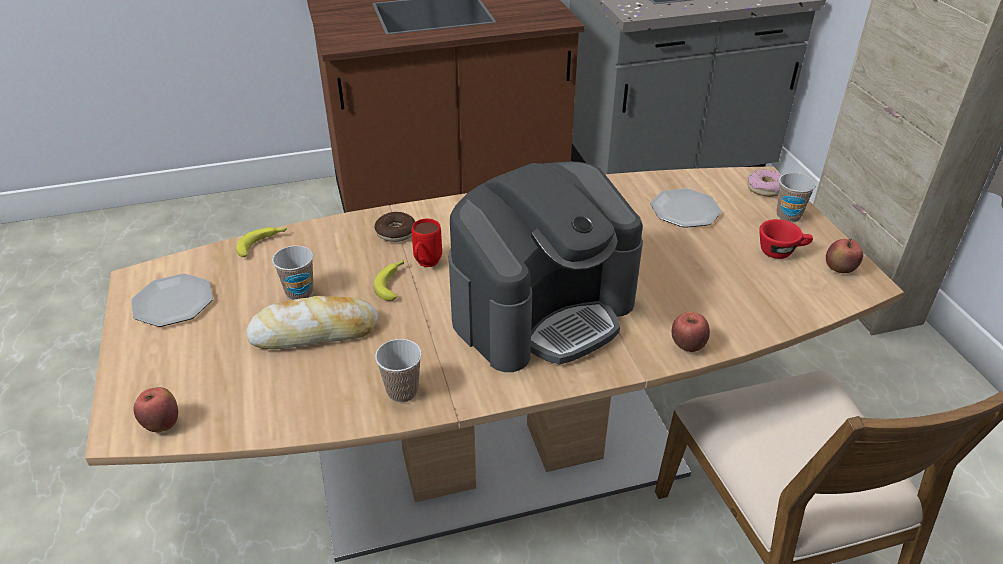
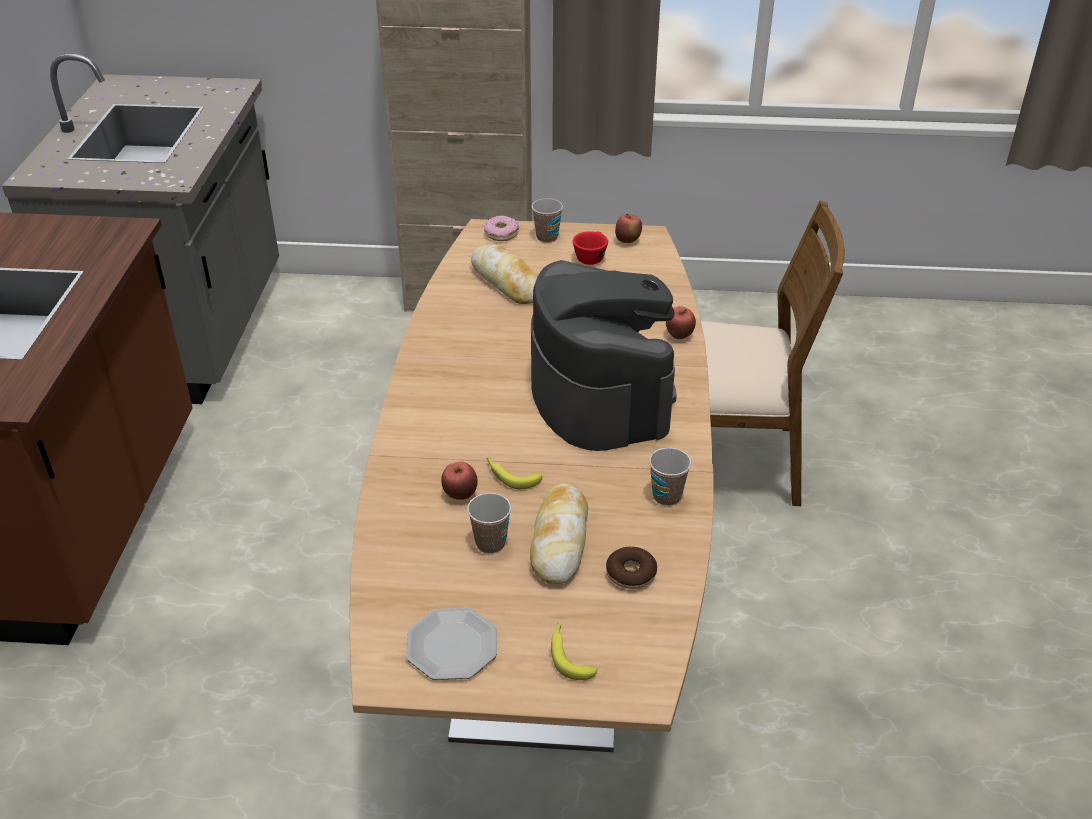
camera: 70 degrees left, 0 degrees up
apple [133,387,178,432] -> apple moved to [441,462,478,500]
banana [236,227,287,257] -> banana moved to [551,622,598,680]
donut [375,212,415,242] -> donut moved to [606,547,657,589]
red mug [411,219,442,267] -> none
plate [651,188,721,228] -> bread [471,244,537,304]

